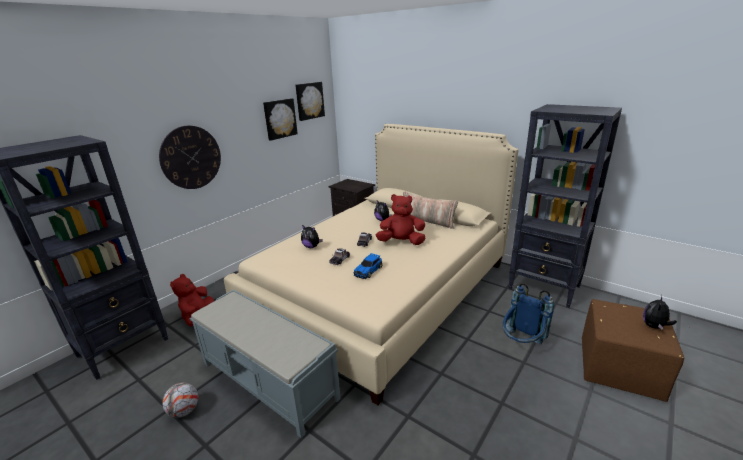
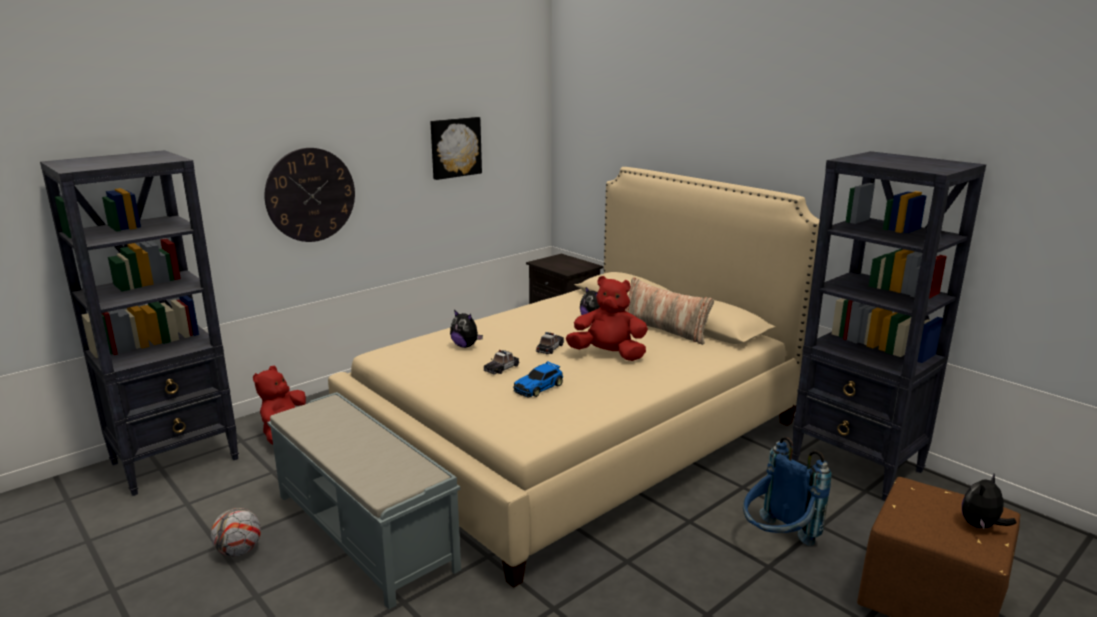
camera: 10 degrees right, 5 degrees down
picture [295,82,325,121] -> none

